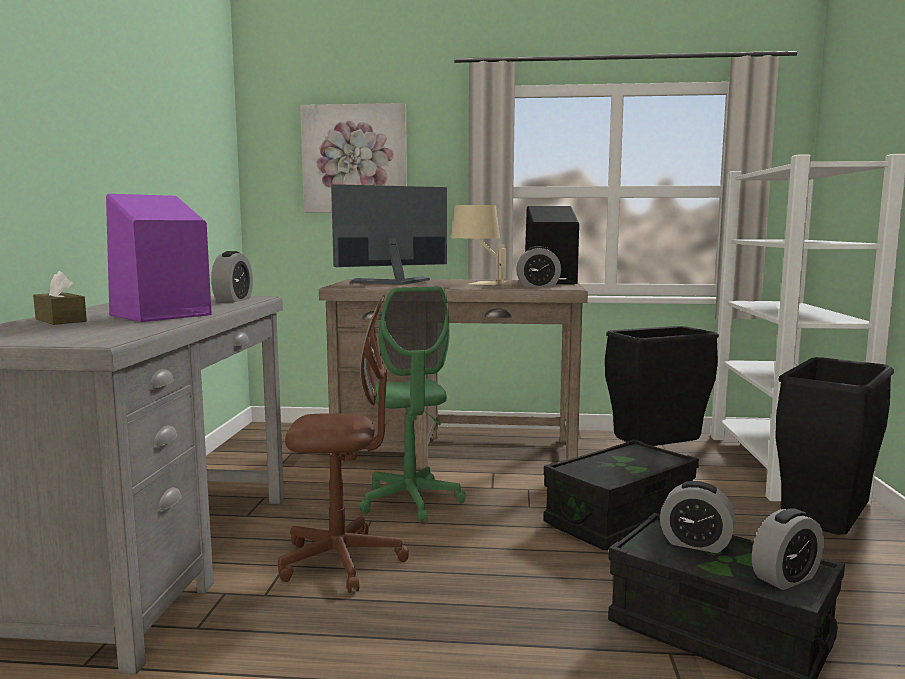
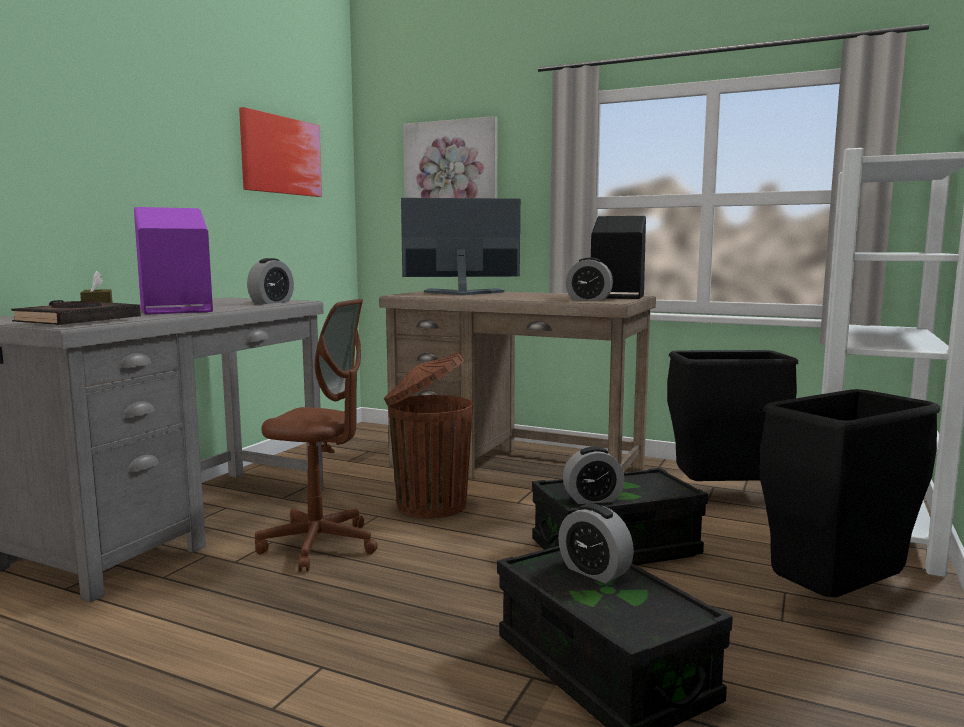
camera: 20 degrees right, 0 degrees up
green office chair [359,287,466,523] -> brown trash can [384,353,473,518]
beige table lamp [451,205,506,285] -> none
alarm clock [752,508,824,590] -> alarm clock moved to [563,447,625,504]
none -> black book [11,300,141,325]
none -> picture [239,107,322,197]

